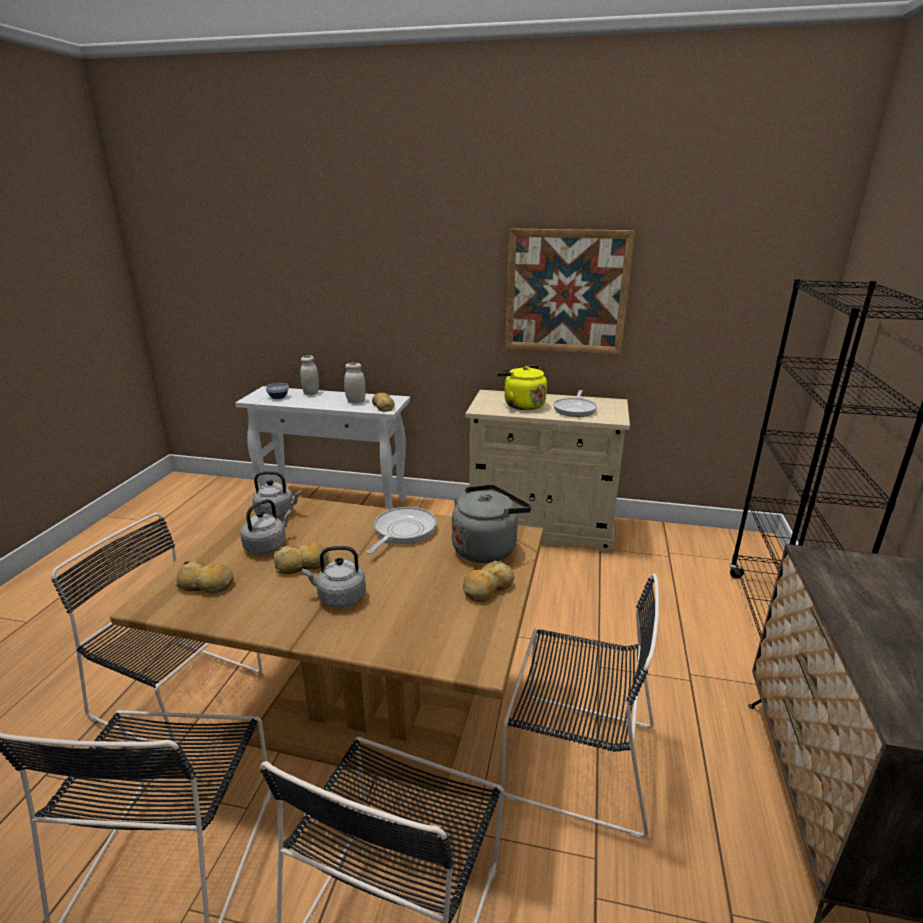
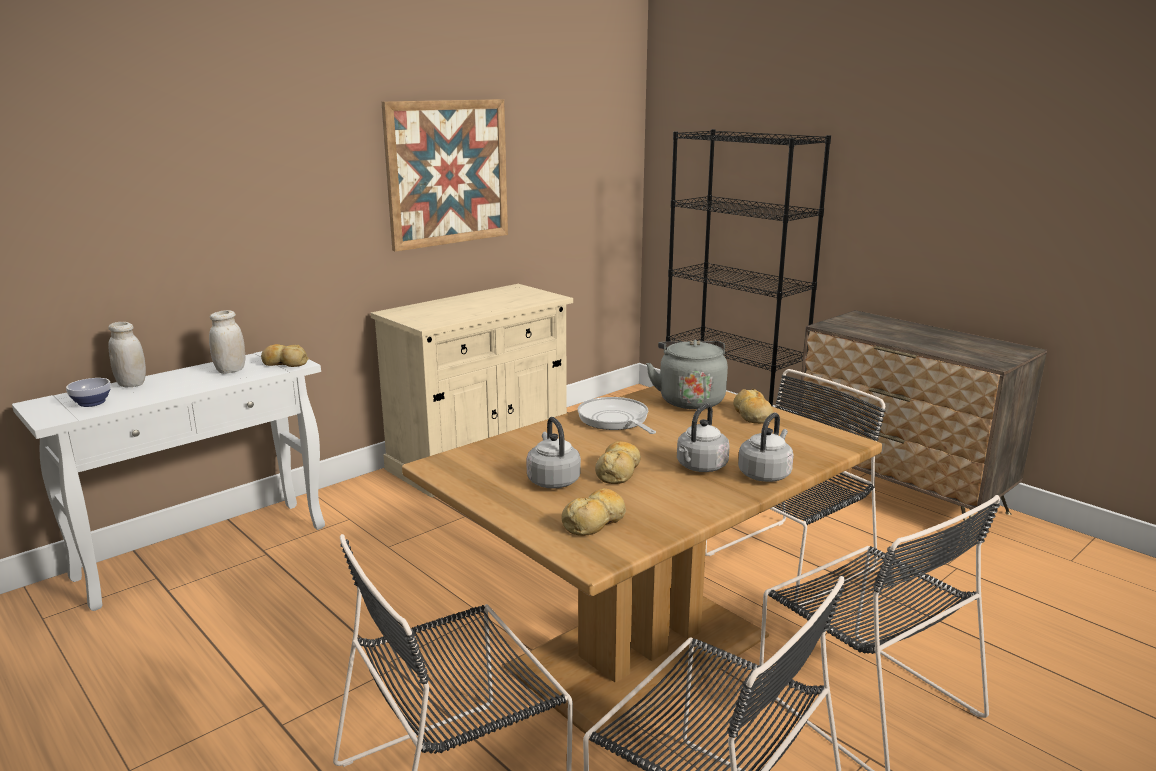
camera: 55 degrees left, 5 degrees down
grey kettle [252,471,302,518] -> grey kettle moved to [738,412,794,482]
yellow kettle [497,365,547,410] -> none
frying pan [553,390,597,417] -> none

